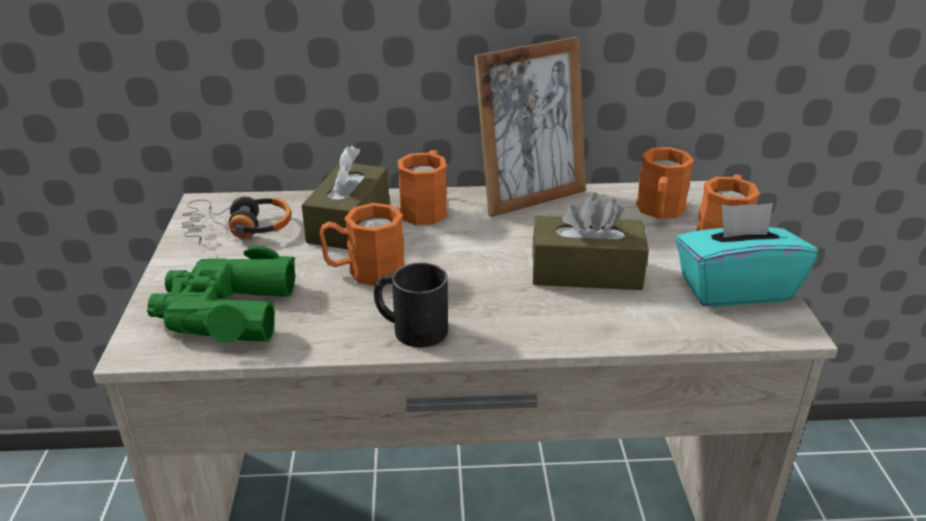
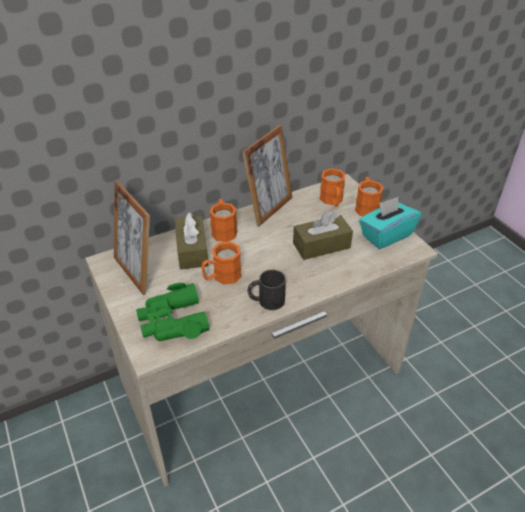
camera: 25 degrees left, 10 degrees up
headphones [181,196,291,244] -> picture frame [114,180,150,295]

